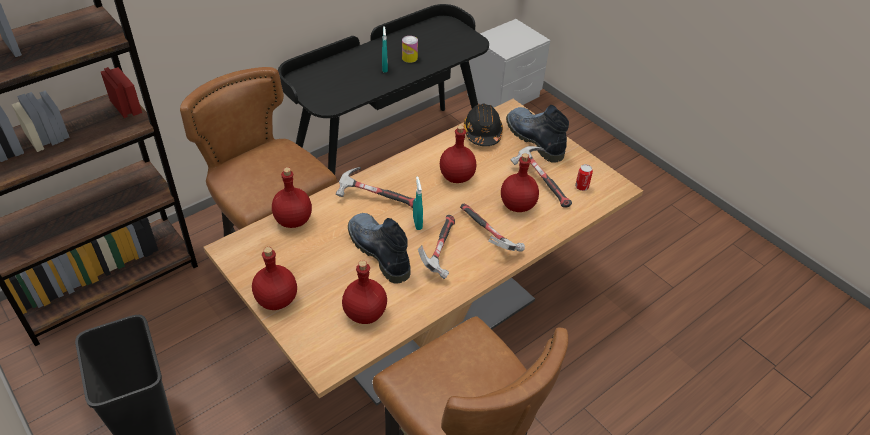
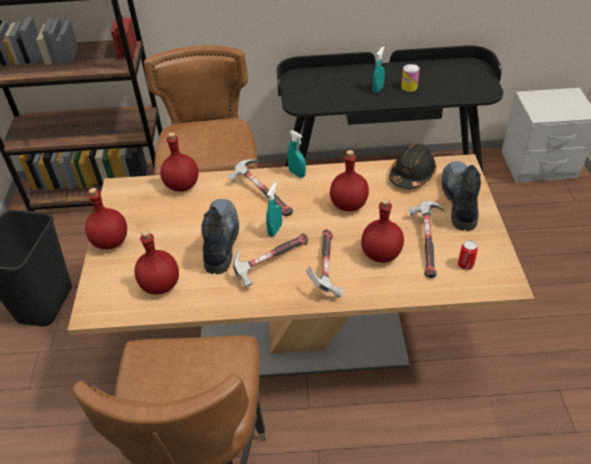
camera: 40 degrees right, 0 degrees up
none -> turquoise spray bottle [288,130,306,178]

